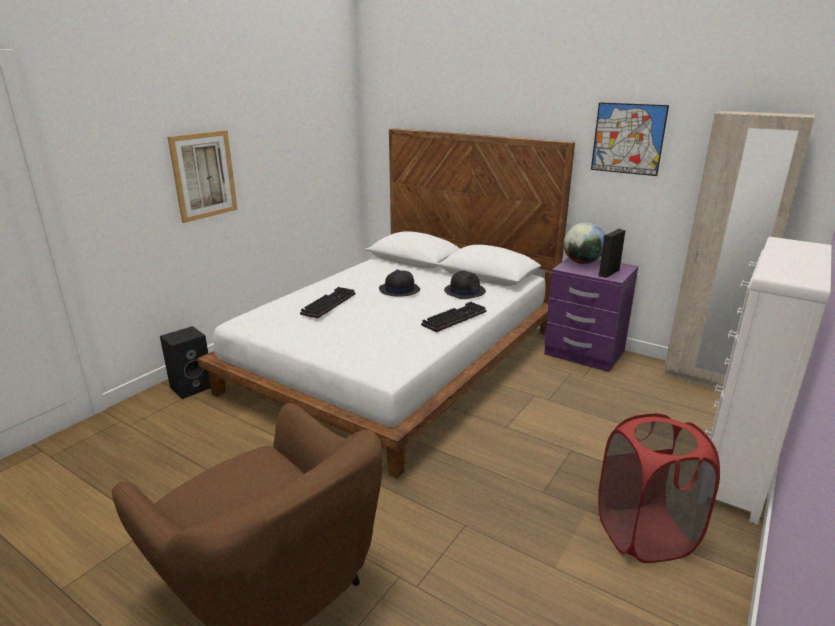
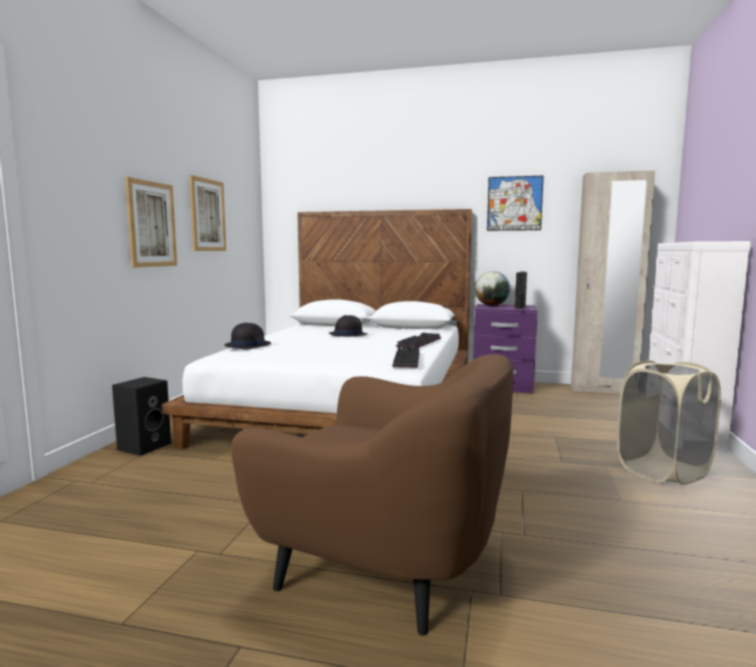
camera: 20 degrees left, 15 degrees down
keyboard [300,287,356,318] -> keyboard moved to [392,346,420,368]
black hat [444,270,486,299] -> black hat moved to [225,323,271,350]
red laundry basket [598,413,720,563] -> beige laundry basket [617,360,721,485]
none -> picture [189,175,226,251]

